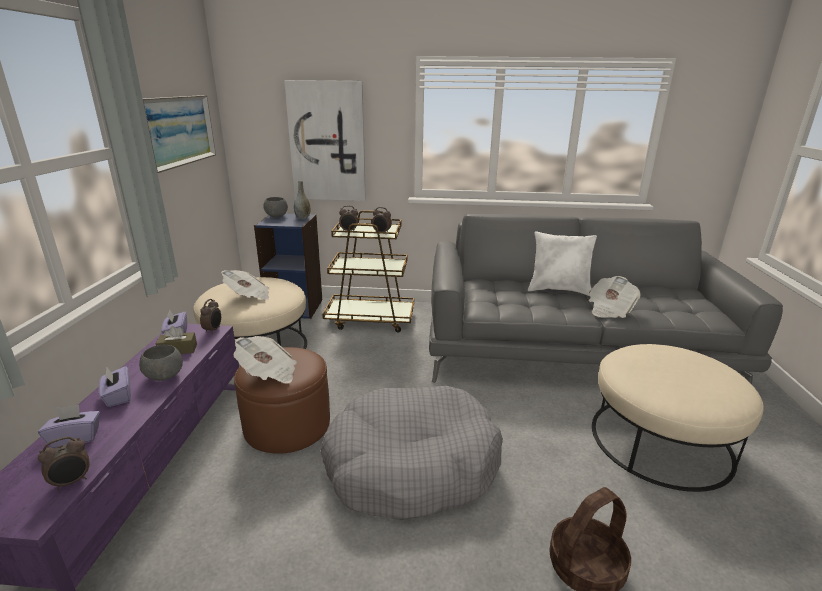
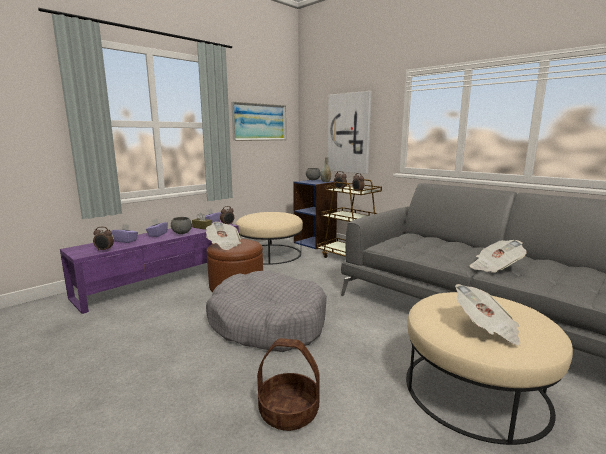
camera: 40 degrees right, 10 degrees down
newspaper [221,270,269,300] -> newspaper moved to [455,284,520,346]
white pillow [528,231,597,296] -> none

